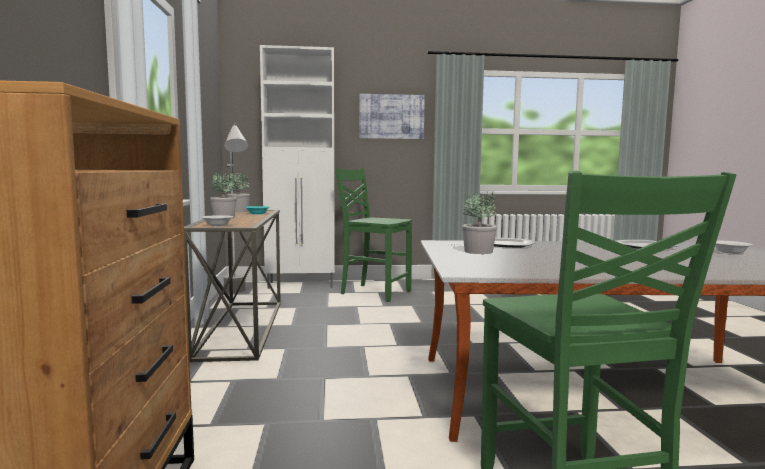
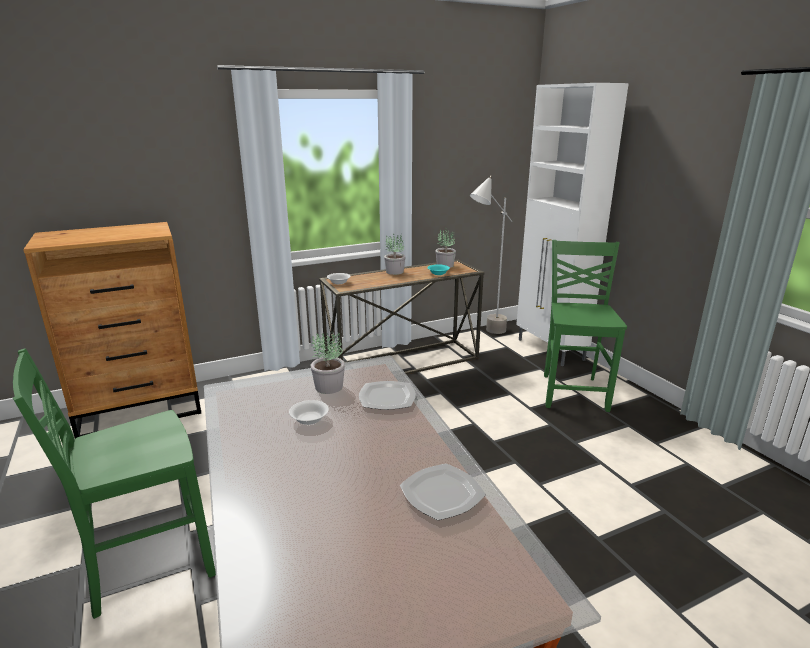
camera: 70 degrees right, 15 degrees up
picture [359,94,425,139] -> none
white bowl [715,241,753,254] -> white bowl moved to [289,400,329,425]

